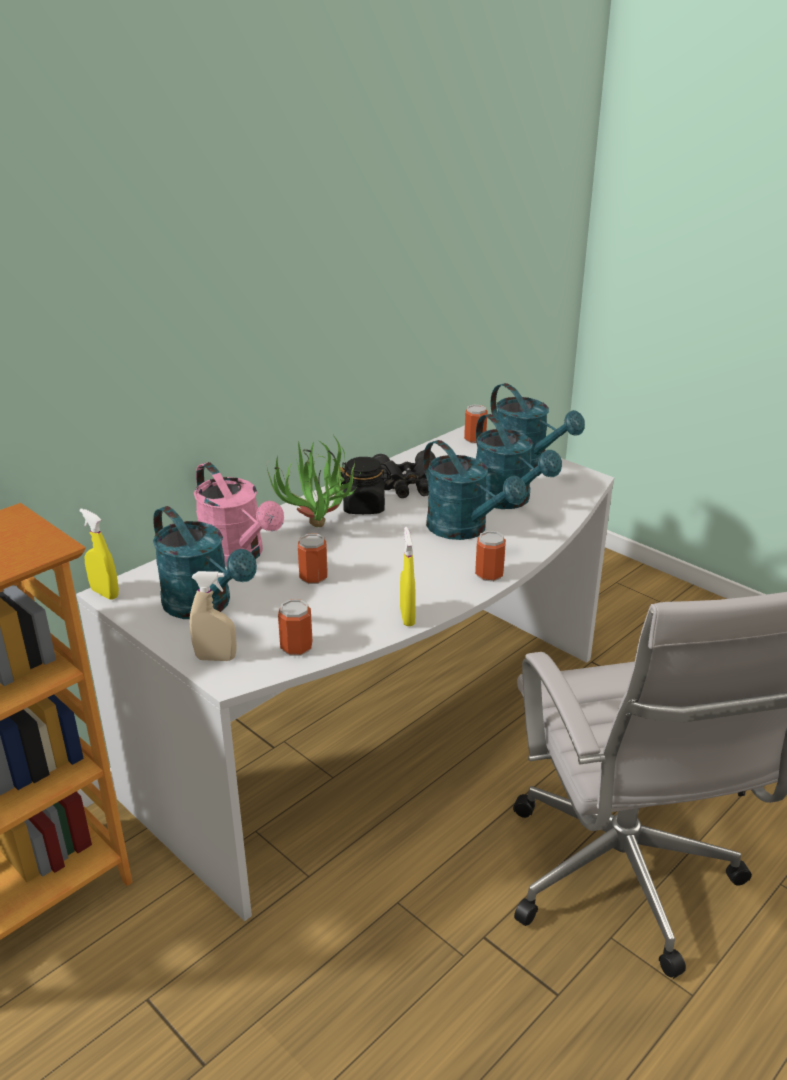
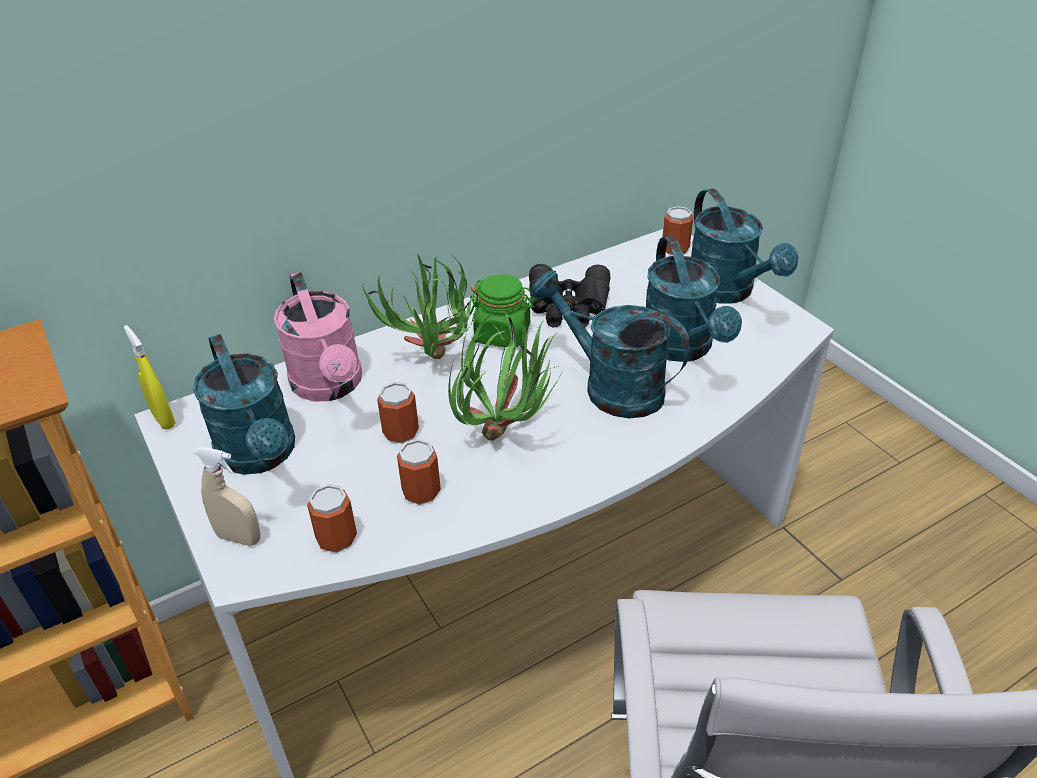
camera: 15 degrees right, 10 degrees up
black jar [340,457,391,514] -> green jar [470,274,536,347]
yellow spray bottle [400,527,416,626] -> none
turquoise watering can [423,440,527,540] -> turquoise watering can turned 150 degrees clockwise [531,270,691,418]
can [475,531,506,582] -> can moved to [397,439,441,505]
none -> potted plant [448,309,563,441]

